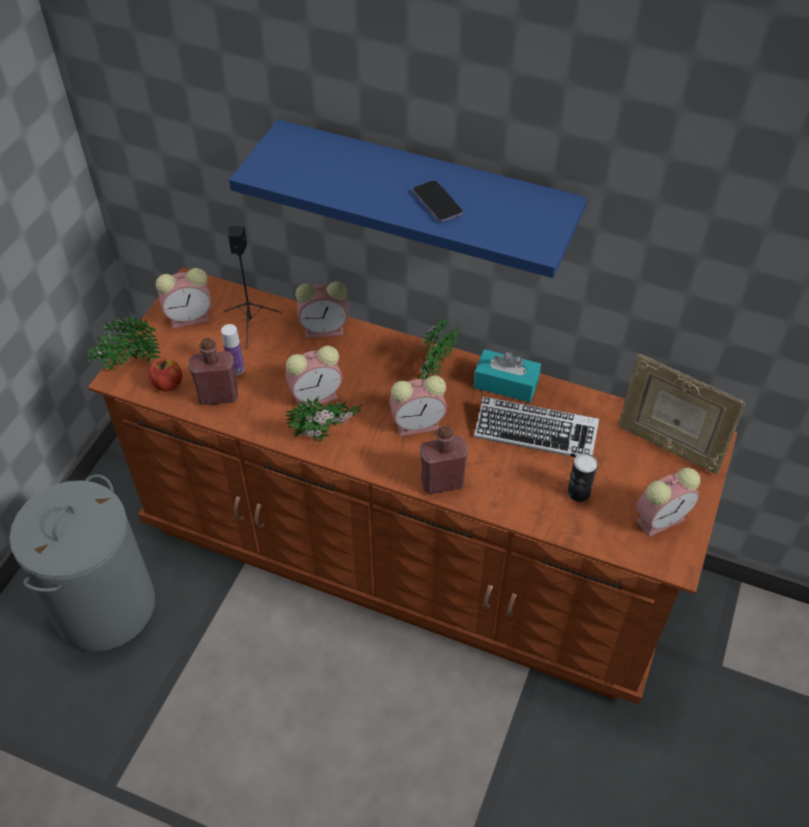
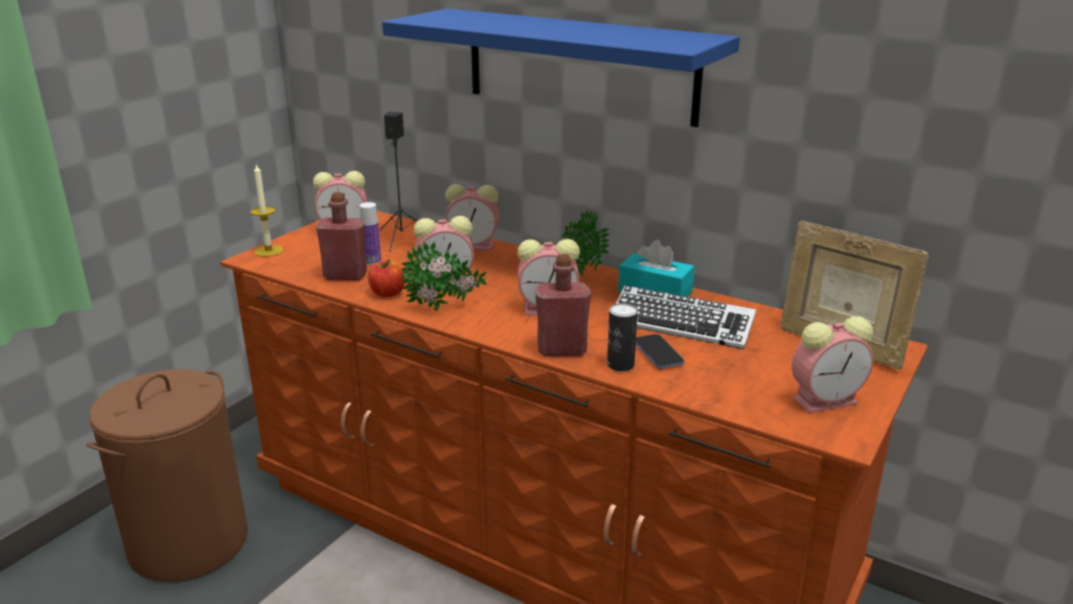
camera: 10 degrees right, 25 degrees down
grey laundry basket [9,474,155,651] -> brown laundry basket [87,369,248,582]
potted plant [85,317,160,371] -> candle [251,164,283,257]
apple [148,359,182,391] -> apple moved to [368,259,405,297]
phone [413,181,463,222] -> phone moved to [636,334,684,369]
can [567,453,598,502] -> can moved to [607,303,637,371]

